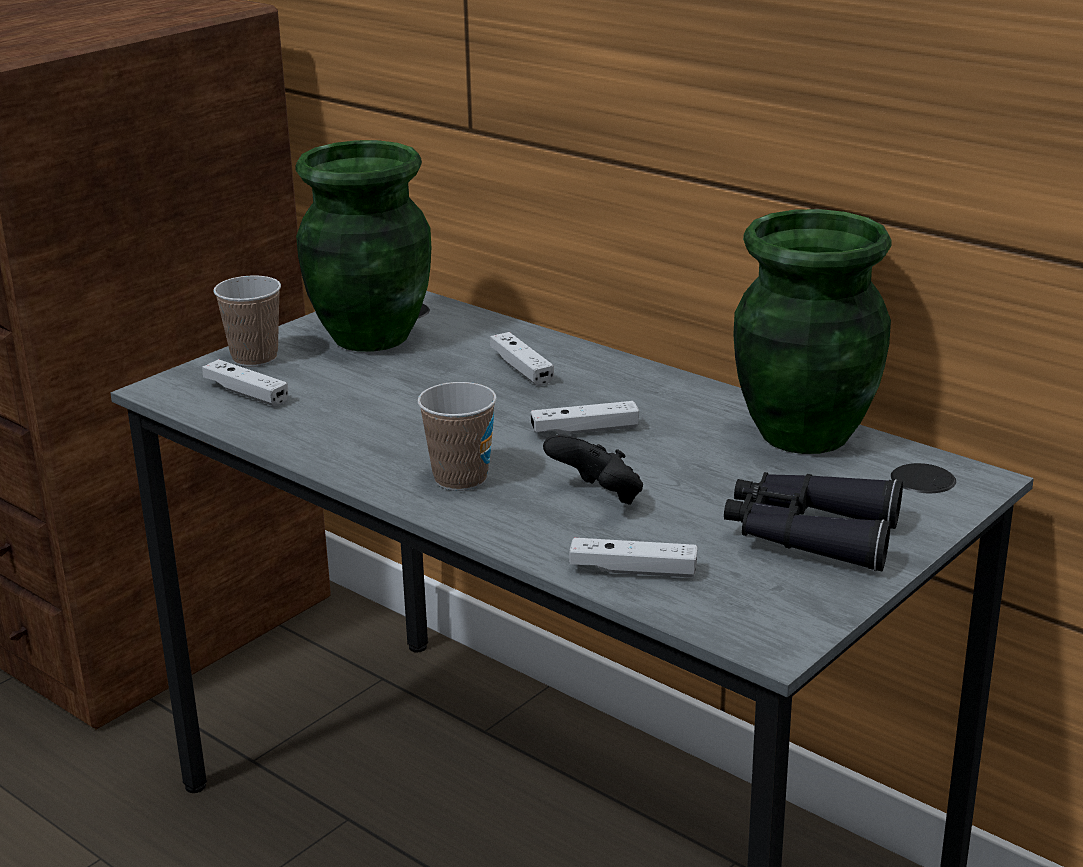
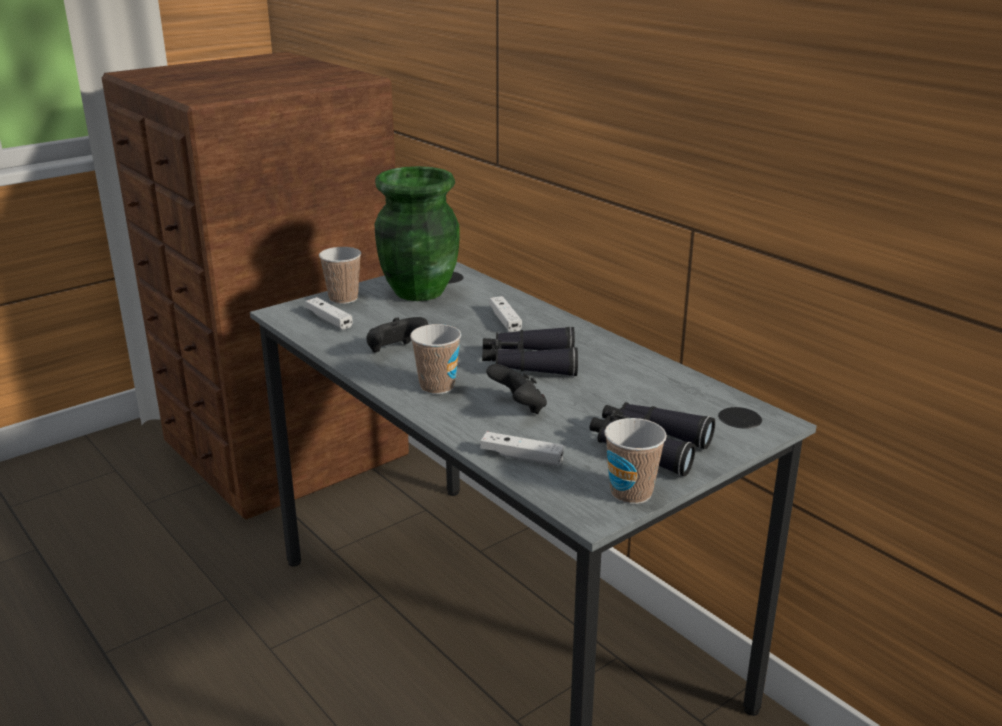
camera: 10 degrees right, 0 degrees up
white game controller [531,401,639,435] -> black binoculars [482,326,578,376]
green vase [733,209,892,454] -> none
none -> black game controller [366,317,428,353]
none -> cup [604,418,667,504]

